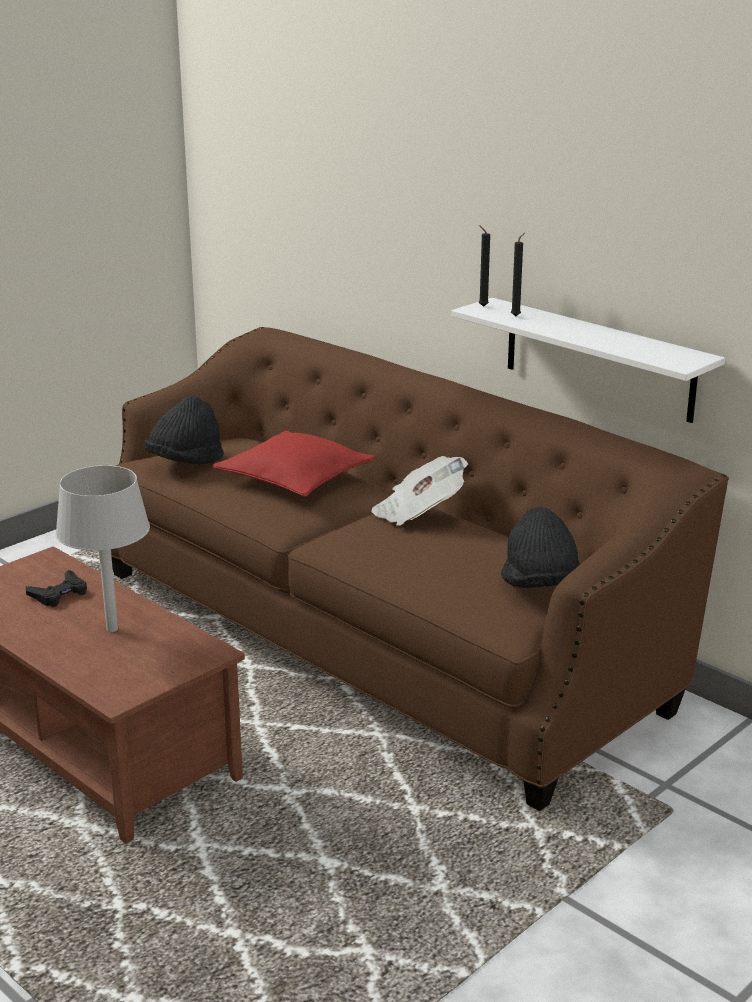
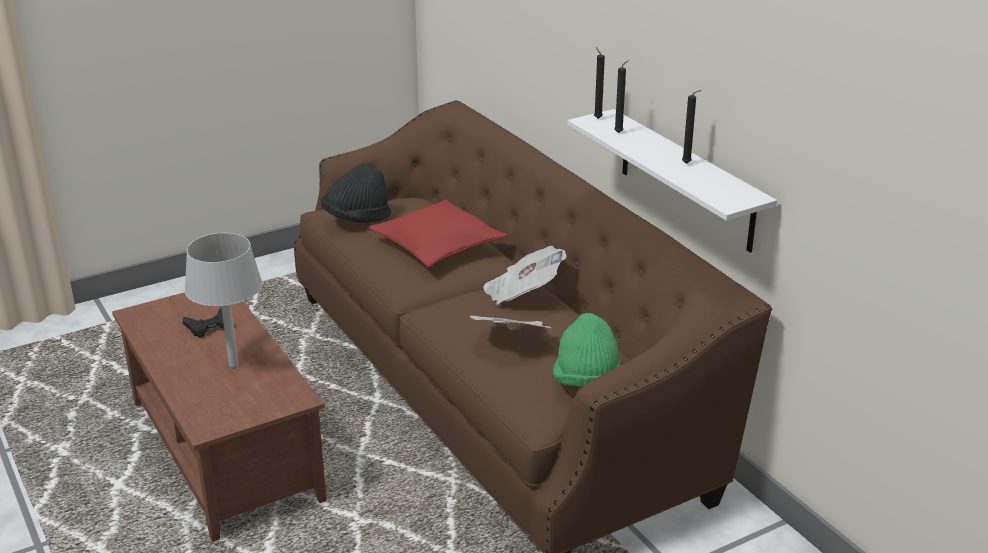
camera: 15 degrees right, 5 degrees up
black hat [501,507,580,588] -> green hat [553,313,621,387]
none -> newspaper [470,316,553,330]
none -> black candle [682,90,701,164]

